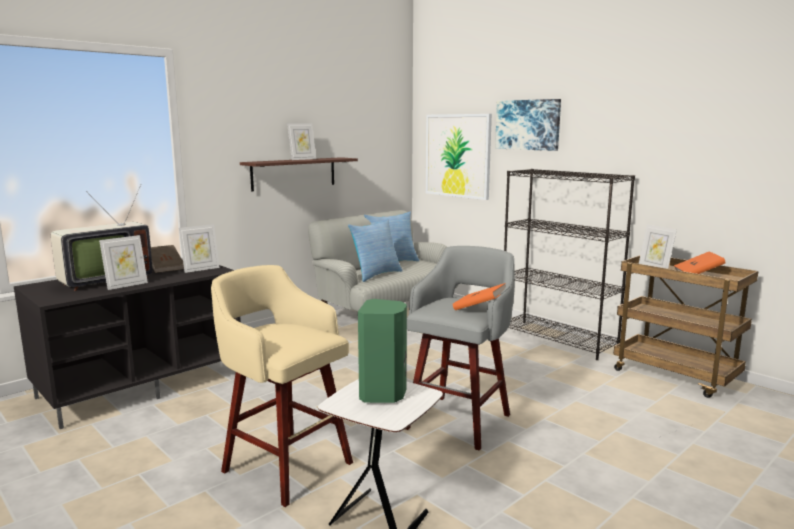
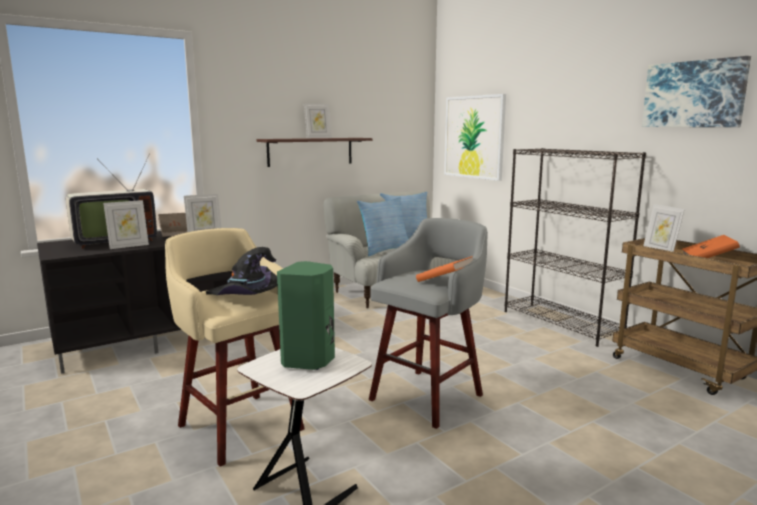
camera: 10 degrees right, 0 degrees up
picture [495,99,561,151] -> picture moved to [642,56,751,127]
none -> black hat [206,247,277,295]

